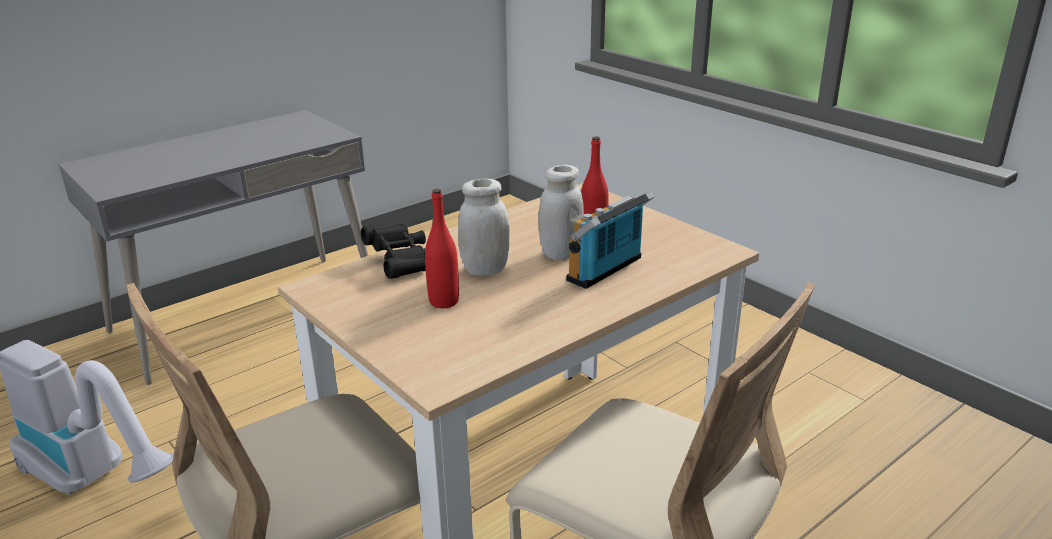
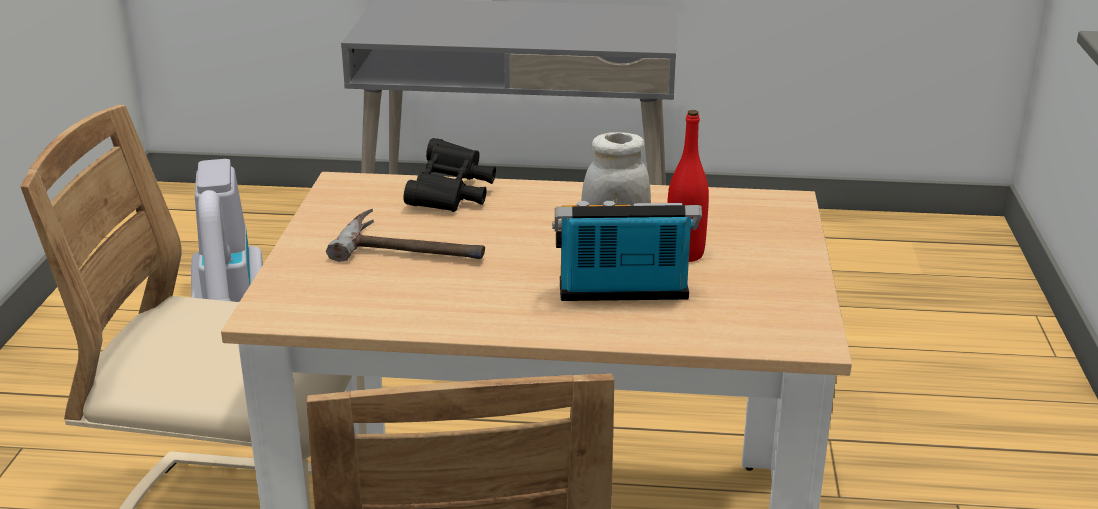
camera: 45 degrees right, 0 degrees up
red bottle [425,189,459,308] -> hammer [326,209,485,262]
white jar [458,179,509,275] -> none

